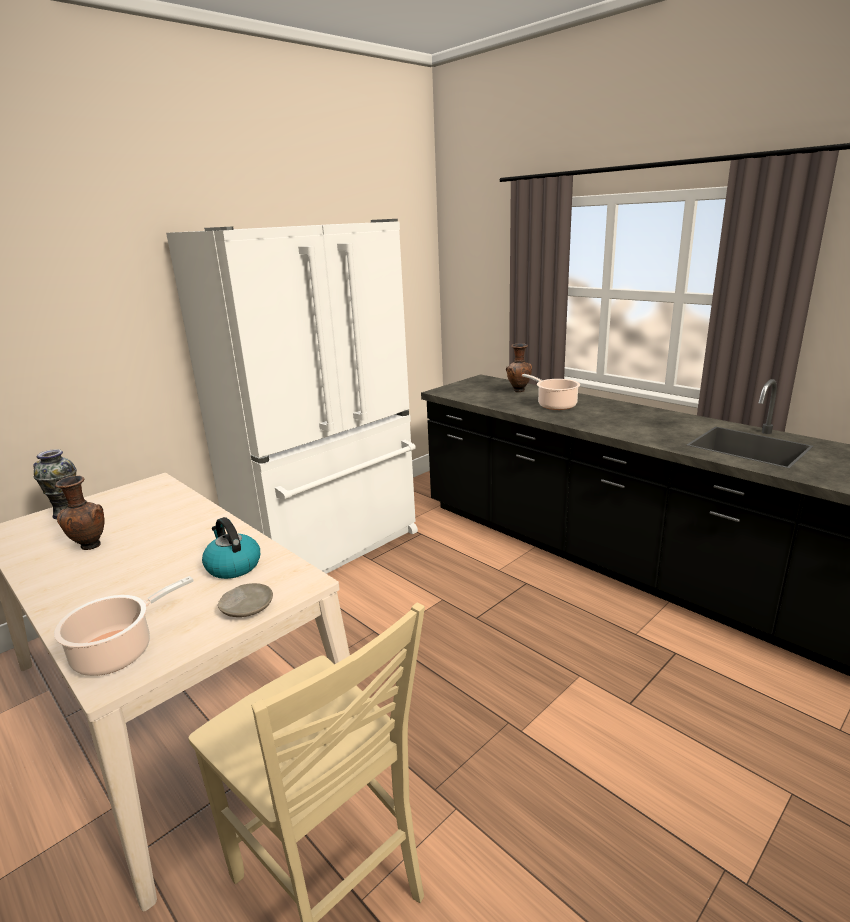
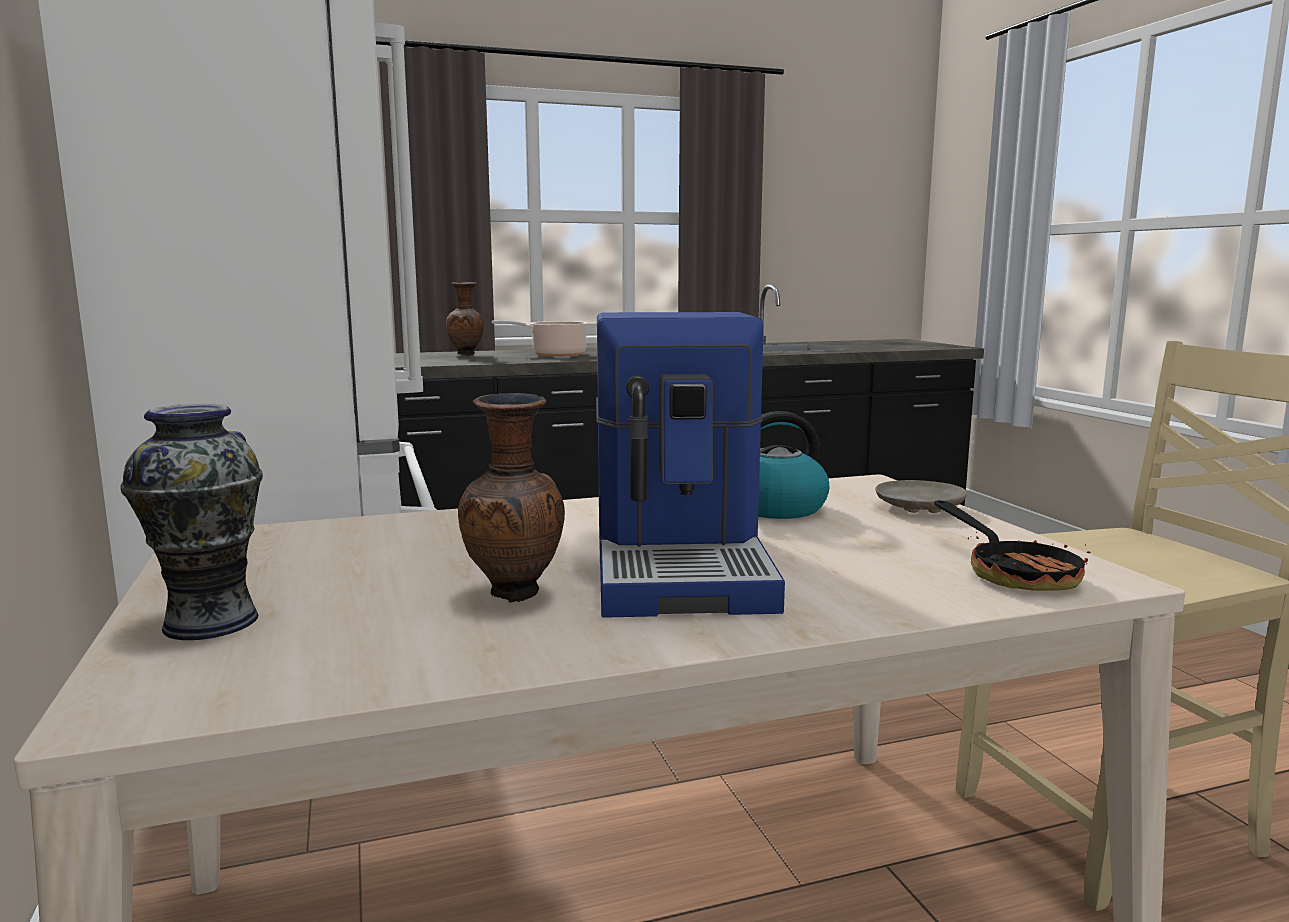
camera: 65 degrees left, 10 degrees down
cooking pot [54,576,194,676] -> frying pan [934,500,1090,591]
none -> coffee machine [596,312,785,618]

